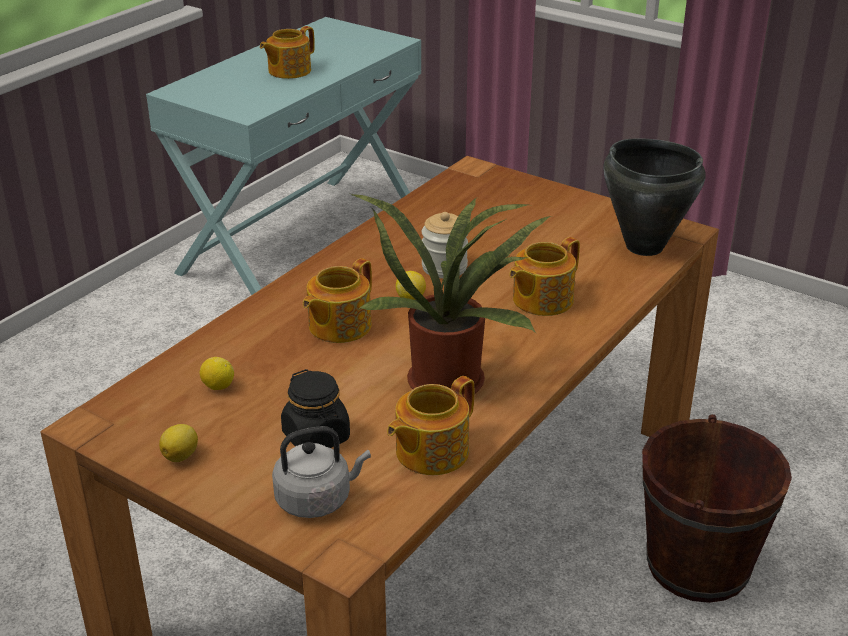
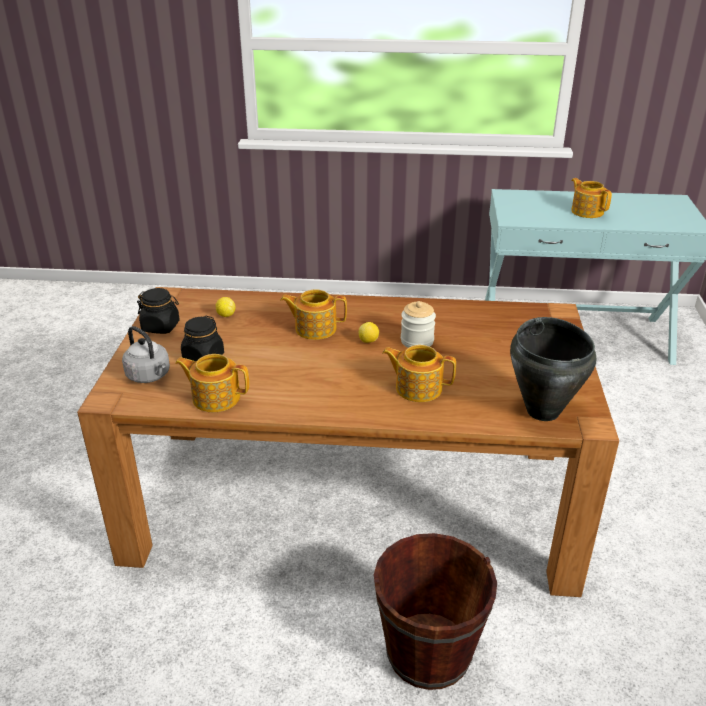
camera: 60 degrees right, 0 degrees up
lemon [159,424,198,462] -> black jar [137,288,180,334]
teapot [260,26,315,79] -> teapot turned 45 degrees clockwise [571,178,612,218]
potted plant [351,194,551,398] -> none

